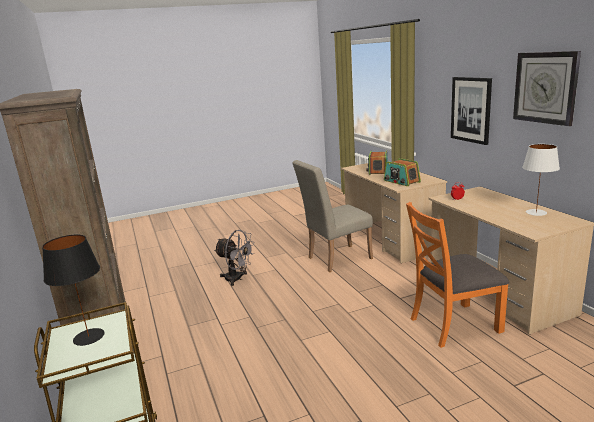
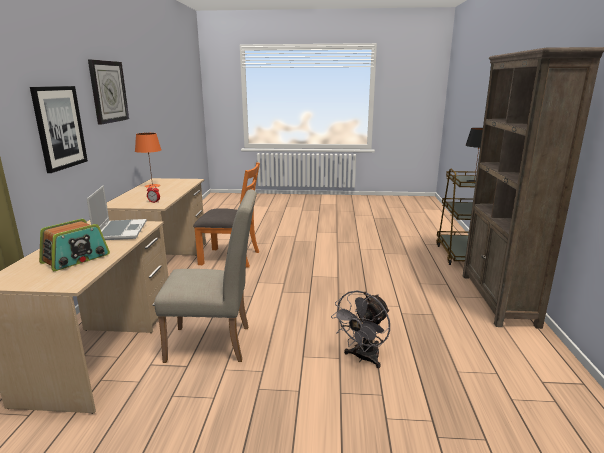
camera: 155 degrees left, 0 degrees up
grey fan [214,230,255,286] -> grey fan turned 105 degrees counterclockwise [331,290,390,368]
radio [384,158,421,186] -> laptop [87,185,147,240]
white table lamp [522,144,560,216] -> orange table lamp [135,133,161,188]

